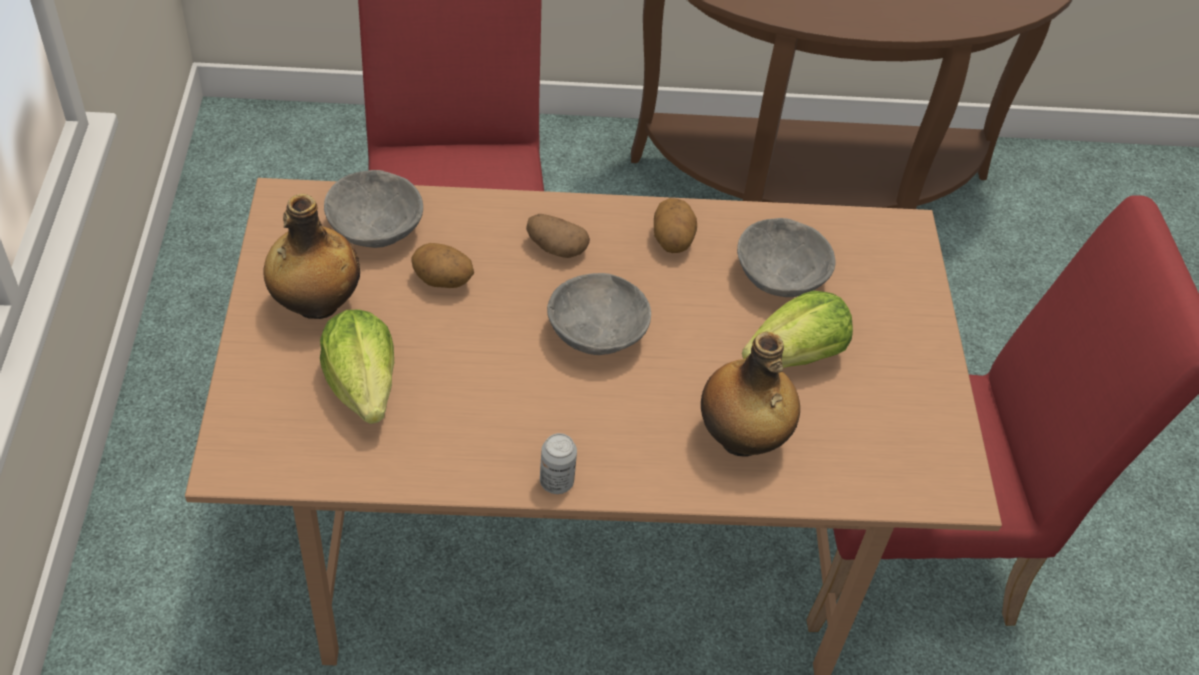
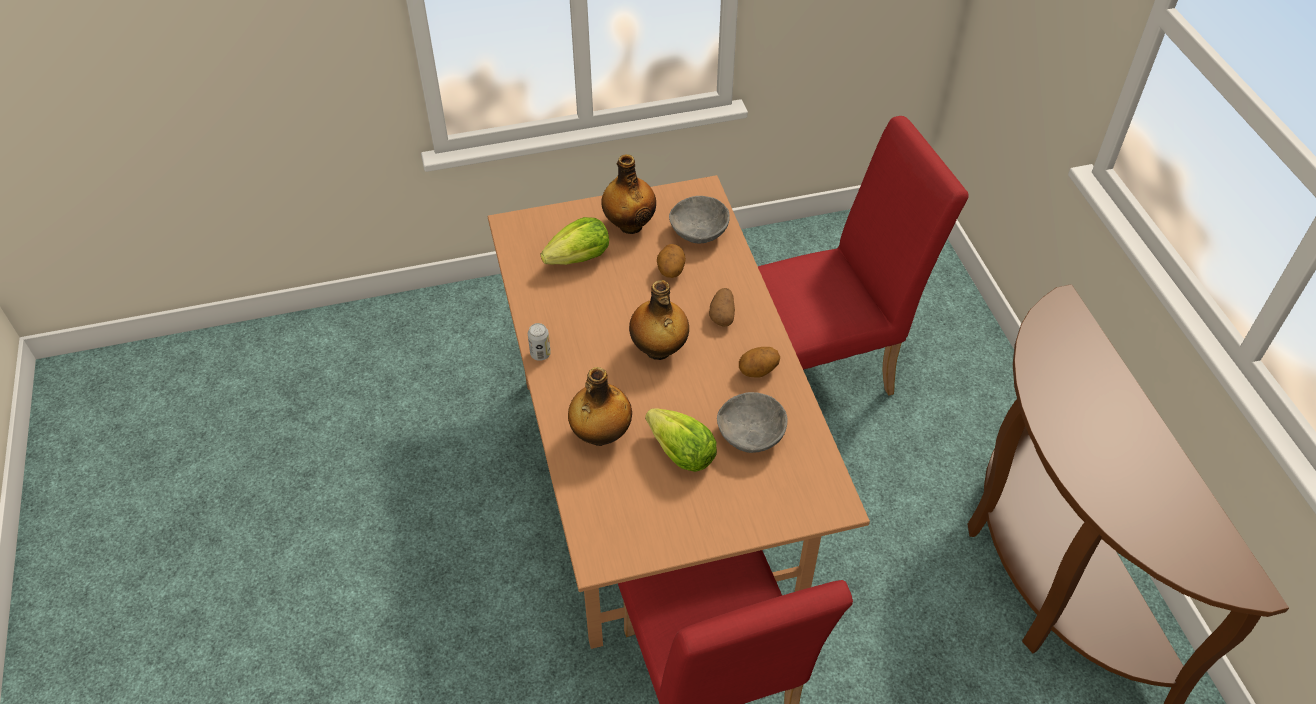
camera: 80 degrees right, 0 degrees up
grey bowl [547,273,651,355] -> bottle [629,280,689,360]

